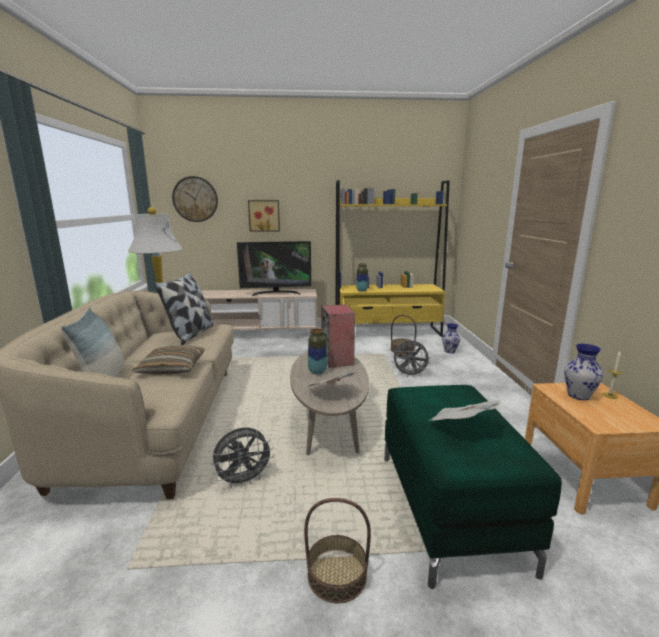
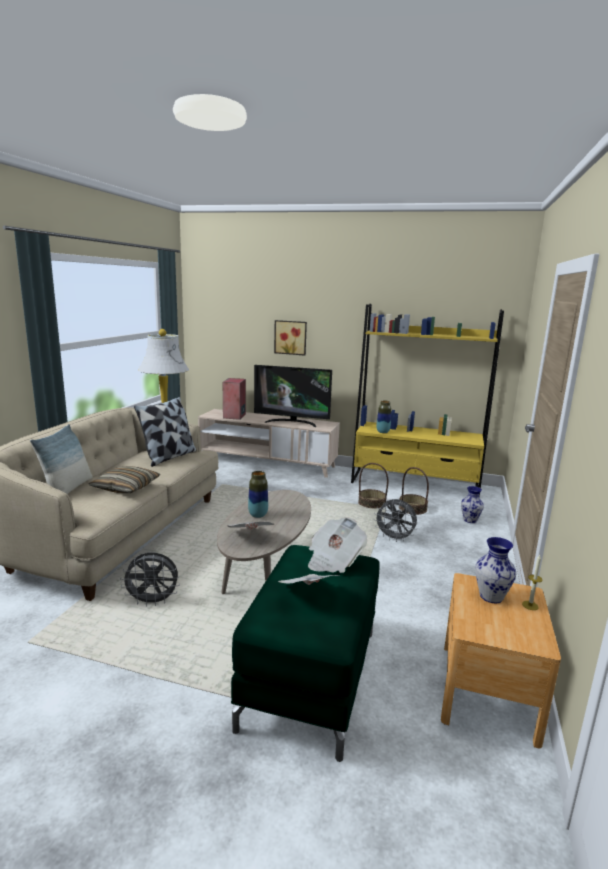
camera: 20 degrees right, 0 degrees up
wall clock [172,176,218,222] -> none
basket [304,498,371,603] -> basket moved to [358,463,388,508]
speaker [321,304,355,368] -> speaker moved to [223,378,246,420]
none -> newspaper [308,517,367,573]

